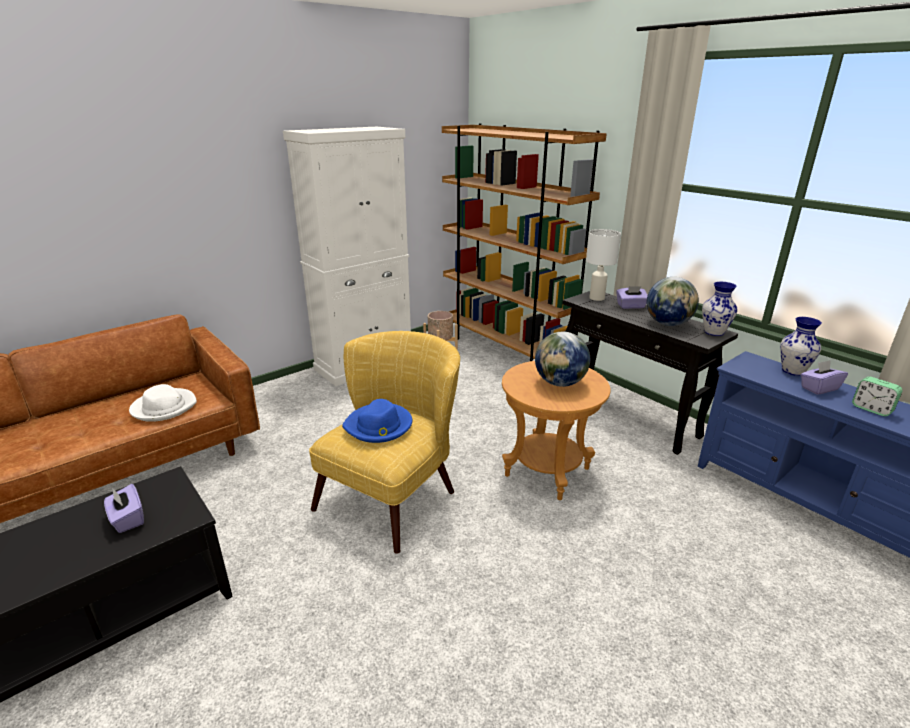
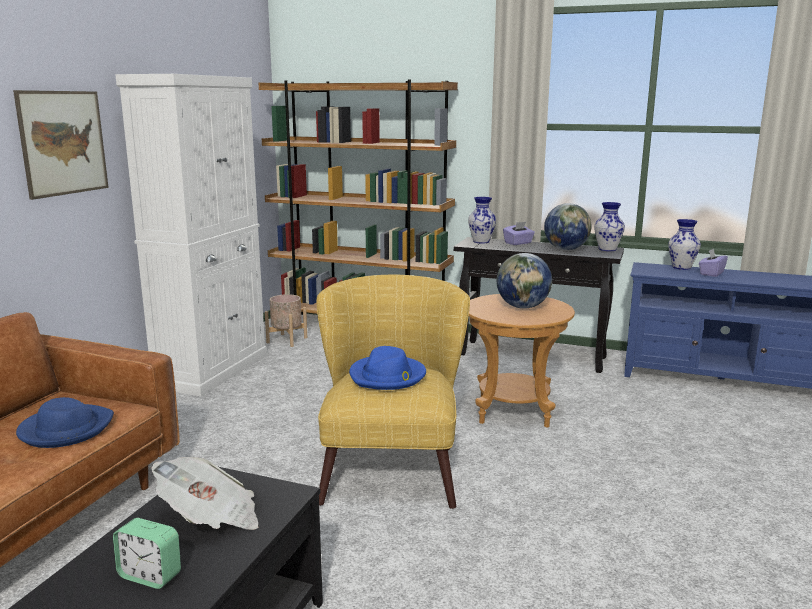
camera: 30 degrees left, 10 degrees down
purple tissue box [104,484,144,533] -> newspaper [151,457,259,530]
white hat [129,384,197,422] -> blue hat [16,397,114,448]
white table lamp [586,229,621,301] -> vase [468,197,496,244]
alarm clock [852,377,903,416] -> alarm clock moved to [113,518,181,589]
none -> picture [13,90,109,200]

